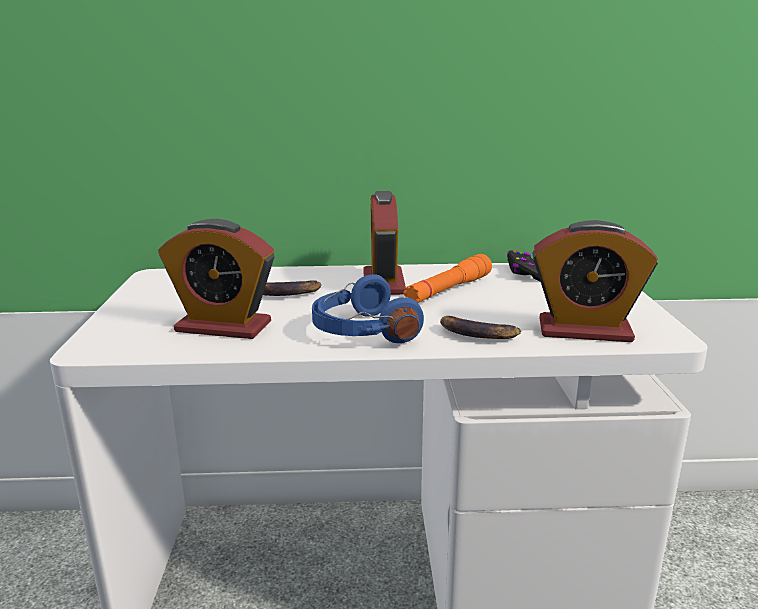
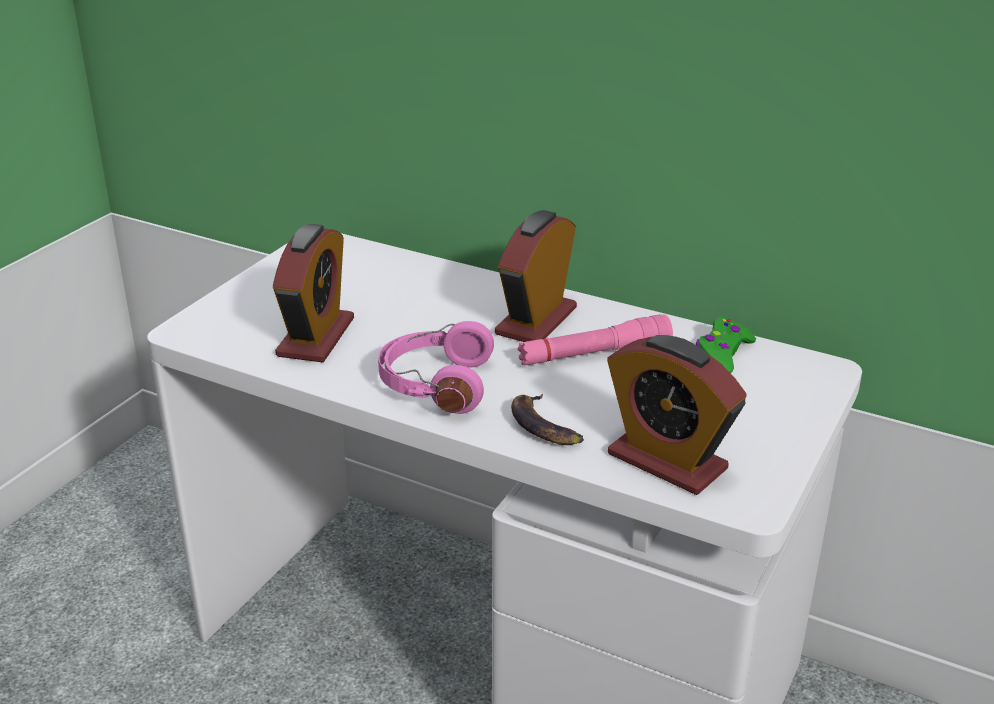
camera: 30 degrees right, 10 degrees up
alarm clock [158,219,275,339] -> alarm clock turned 120 degrees counterclockwise [273,224,354,362]
banana [263,280,322,296] -> none
blue headphones [312,274,424,343] -> pink headphones [378,321,494,414]
orange flashlight [403,254,492,303] -> pink flashlight [518,314,673,365]
black game controller [507,250,540,281] -> green game controller [696,317,756,373]

